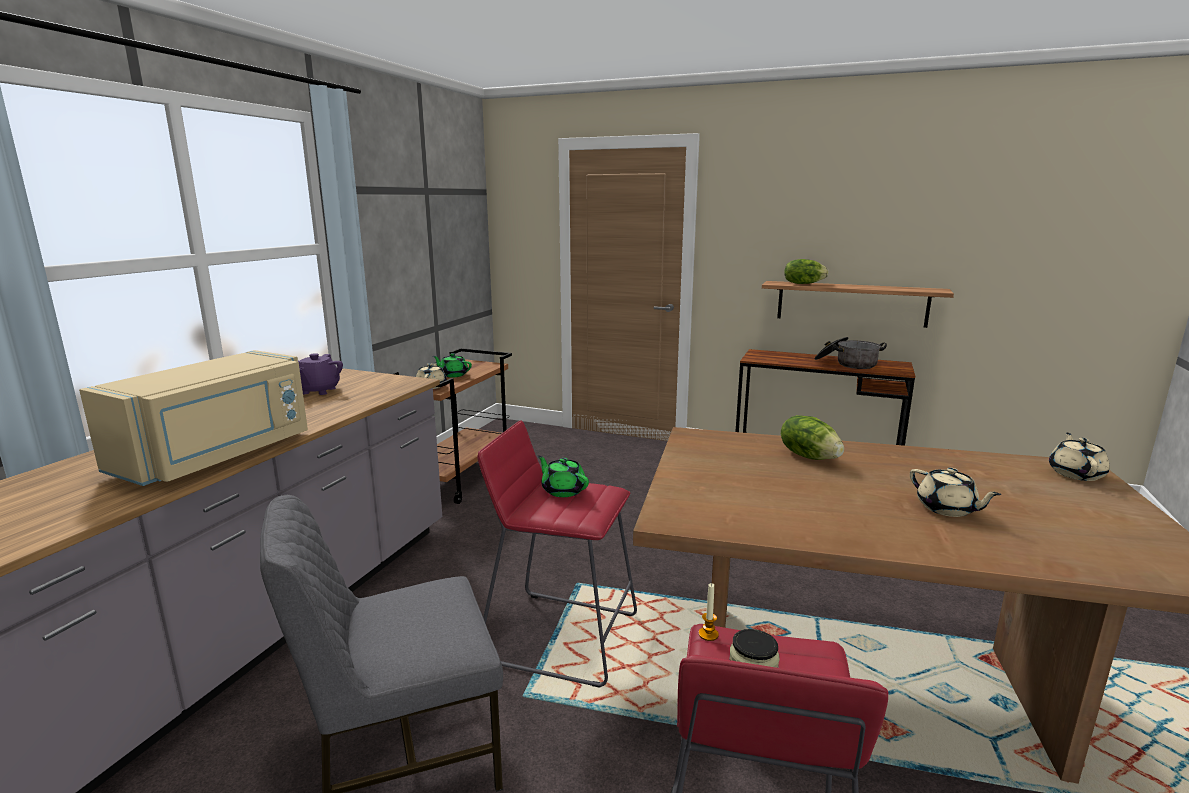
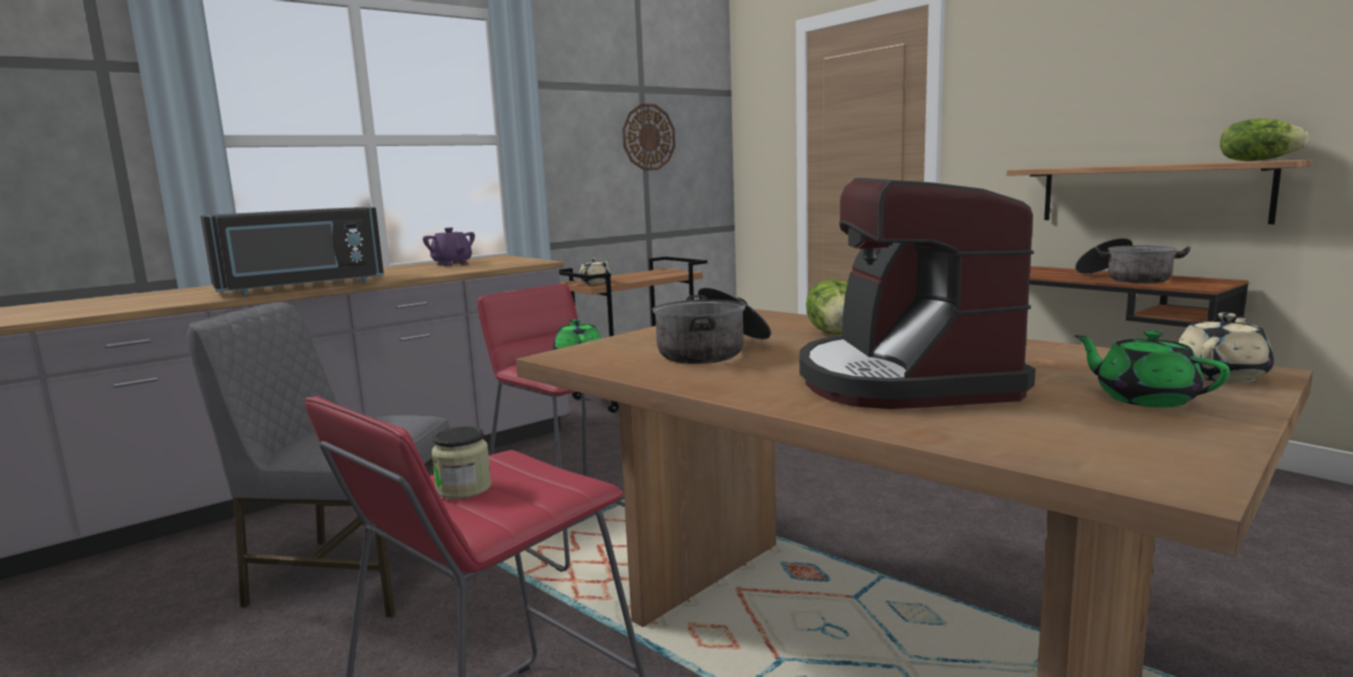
camera: 30 degrees right, 5 degrees down
beige microwave [79,350,308,486] -> black microwave [200,207,384,295]
purple teapot [298,353,343,395] -> purple teapot turned 105 degrees clockwise [423,227,475,266]
green teapot [433,353,472,378] -> green teapot moved to [1074,330,1230,407]
candle [699,583,719,641] -> none
lettuce [785,259,829,284] -> lettuce moved to [1220,119,1309,161]
beige teapot [910,468,1002,517] -> coffee machine [799,178,1036,409]
none -> wall clock [622,104,675,171]
none -> cooking pot [652,287,771,364]

